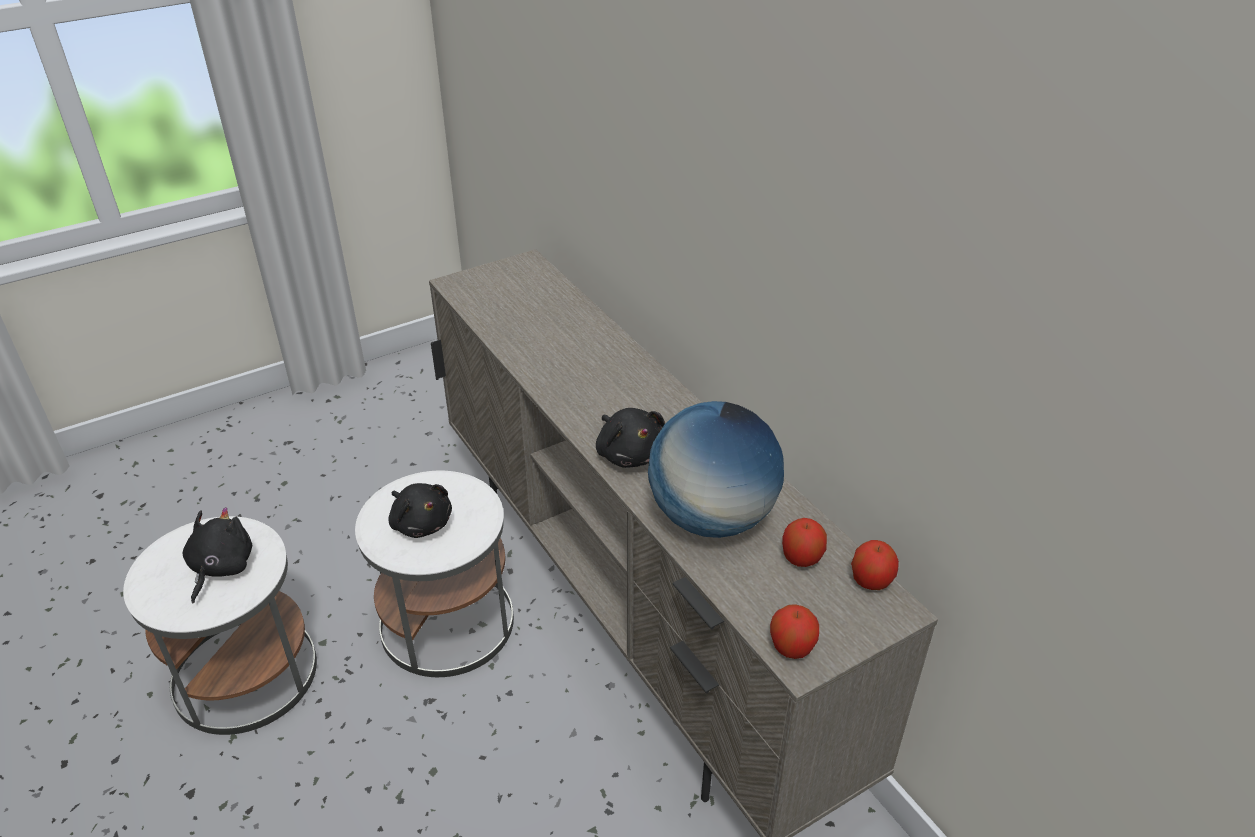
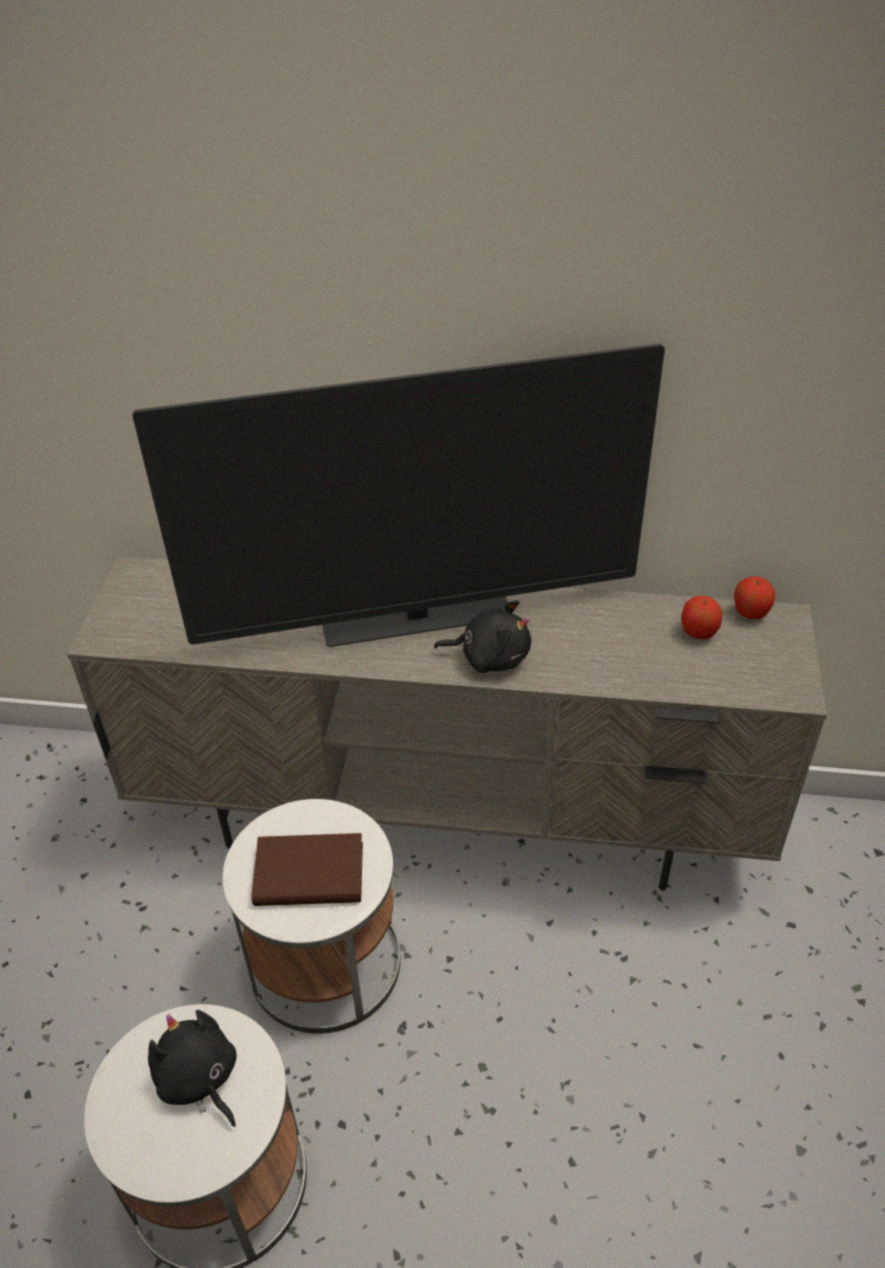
camera: 50 degrees left, 5 degrees up
black plush toy [389,483,452,538] -> brown book [251,833,363,906]
globe [648,401,784,538] -> none
apple [770,604,819,659] -> none
none -> television [132,344,665,647]

